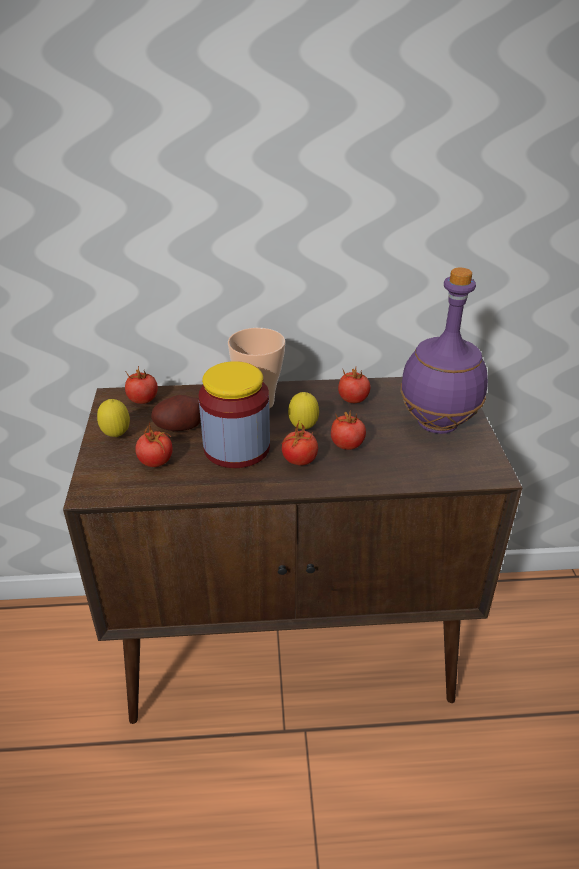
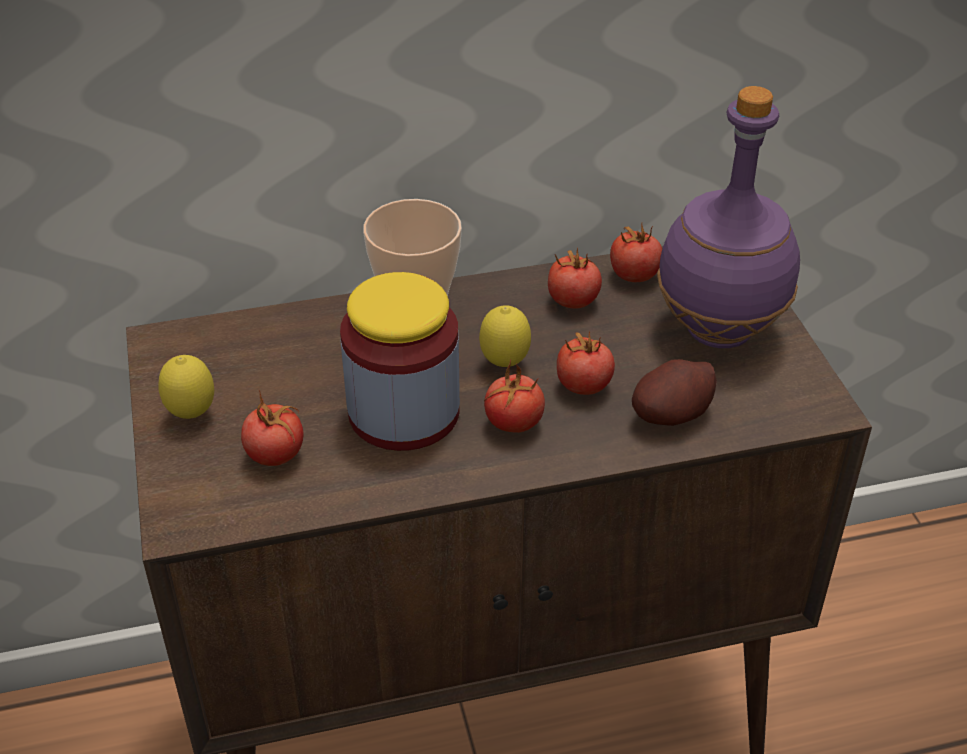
camera: 10 degrees left, 5 degrees up
tomato [125,366,158,404] -> tomato moved to [610,223,662,282]
potato [151,395,201,431] -> potato moved to [632,359,717,426]

